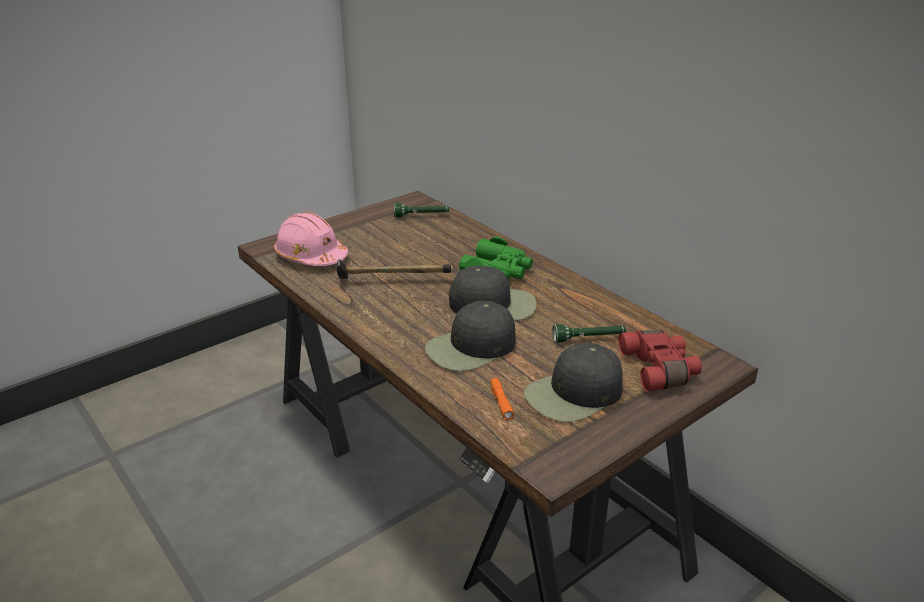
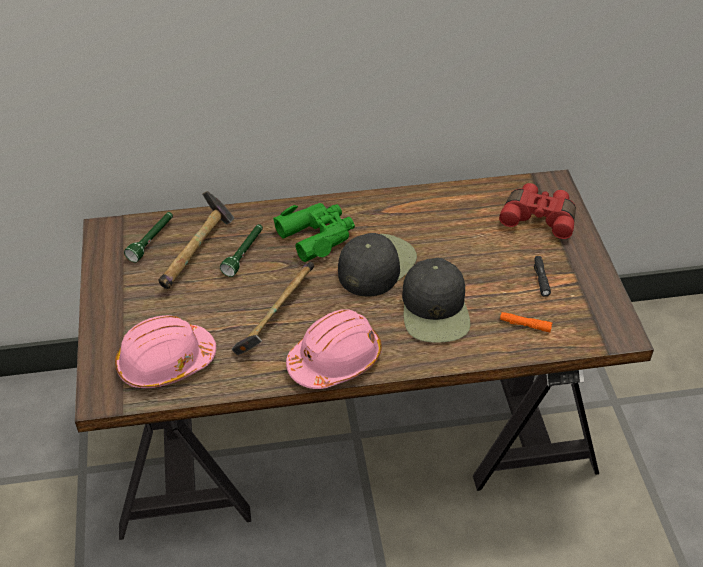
camera: 60 degrees left, 15 degrees up
black cap [524,343,622,422] -> black flashlight [534,256,551,296]
green flashlight [552,324,626,343] -> green flashlight moved to [220,224,263,277]
none -> hammer [159,191,234,289]
none -> pink hard hat [286,309,382,389]

